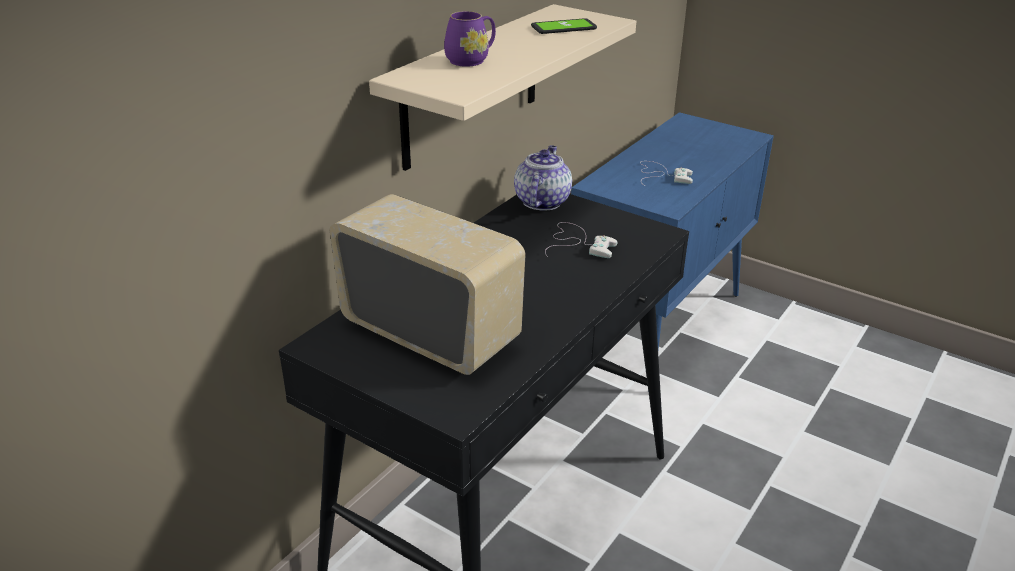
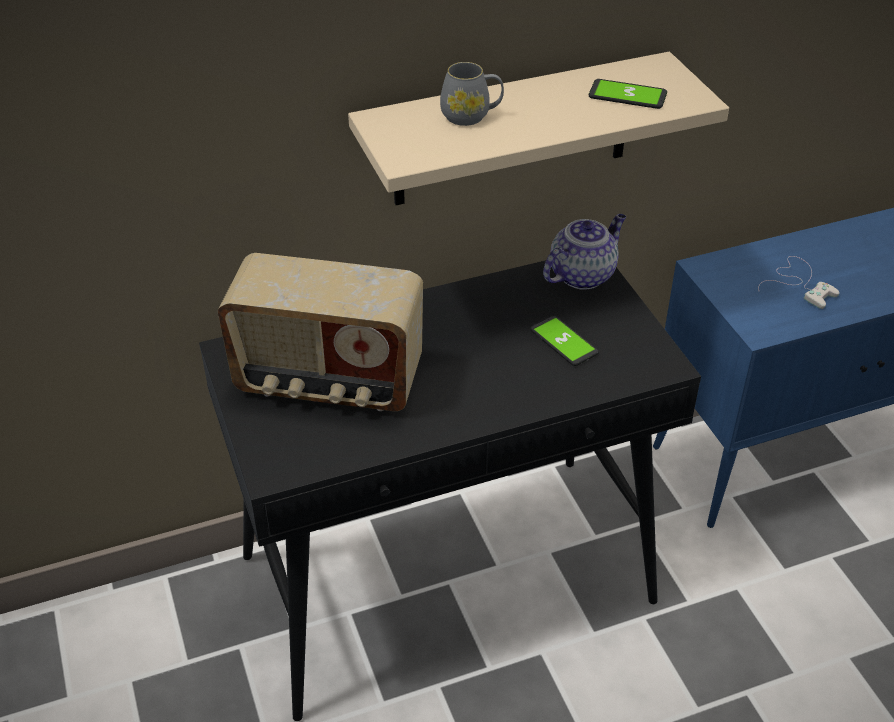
camera: 35 degrees right, 10 degrees up
radio [330,194,526,375] -> radio turned 120 degrees clockwise [218,253,423,411]
purple mug [444,11,496,67] -> grey mug [440,62,504,126]
white game controller [545,222,618,258] -> phone [530,316,599,366]

